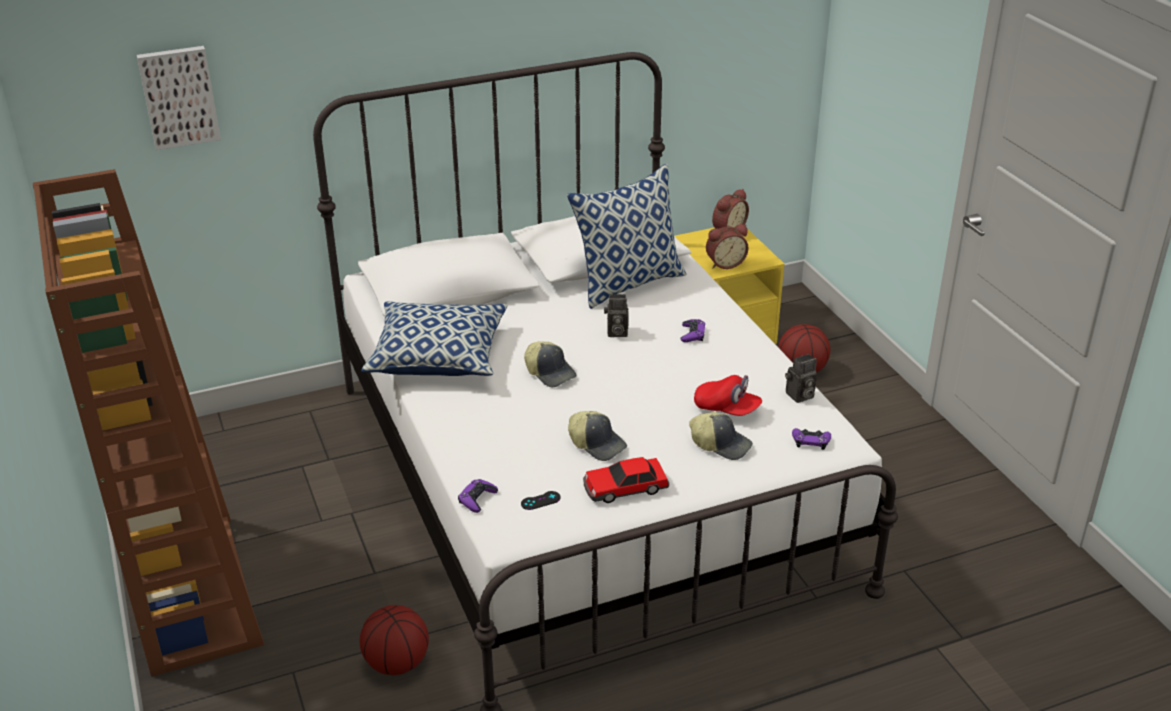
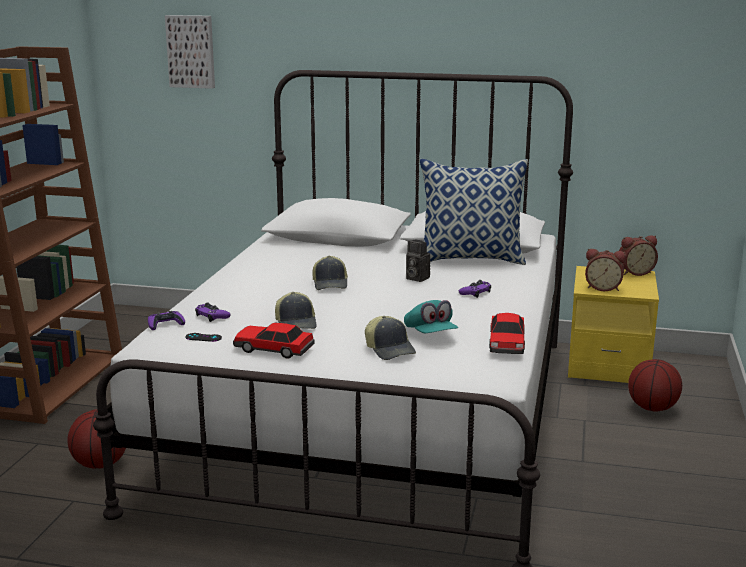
camera: 35 degrees right, 15 degrees down
pillow [361,301,508,376] -> none
red cap [694,375,762,416] -> turquoise cap [404,300,458,333]
camera [785,354,817,403] -> toy car [489,313,525,354]
purple game controller [792,428,831,450] -> purple game controller moved to [195,302,231,322]

